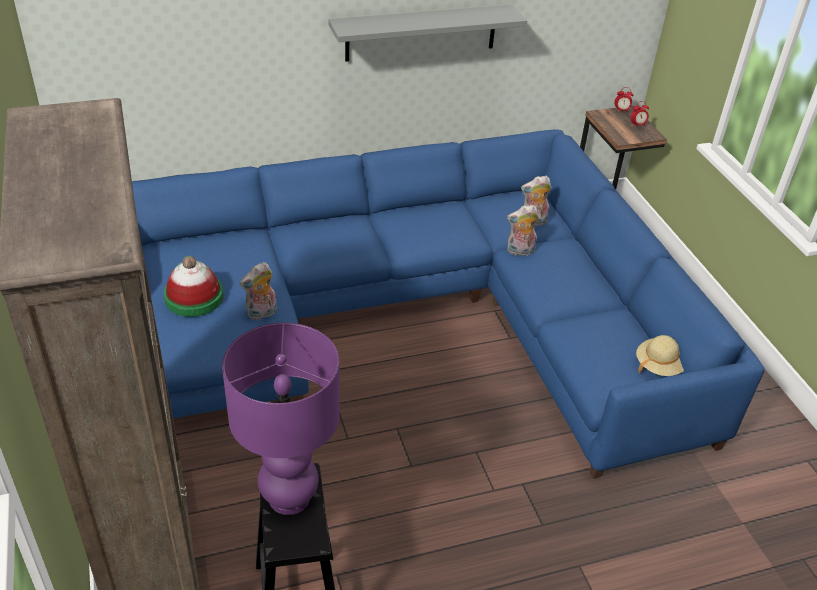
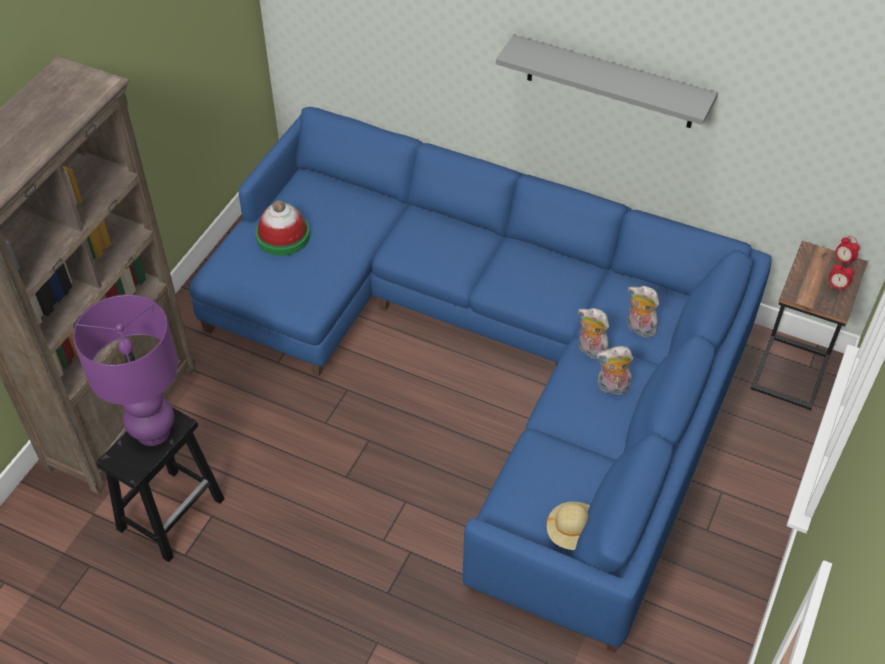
camera: 45 degrees right, 10 degrees up
plush toy [240,262,277,320] -> plush toy moved to [596,346,633,394]

